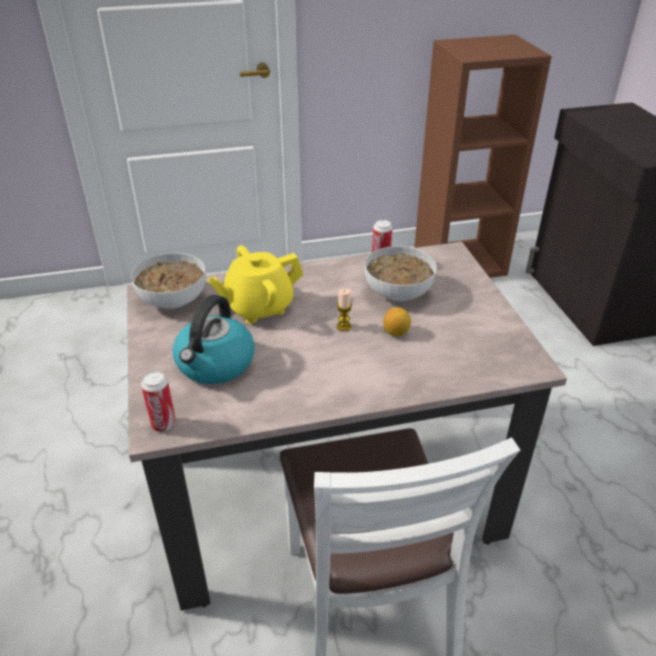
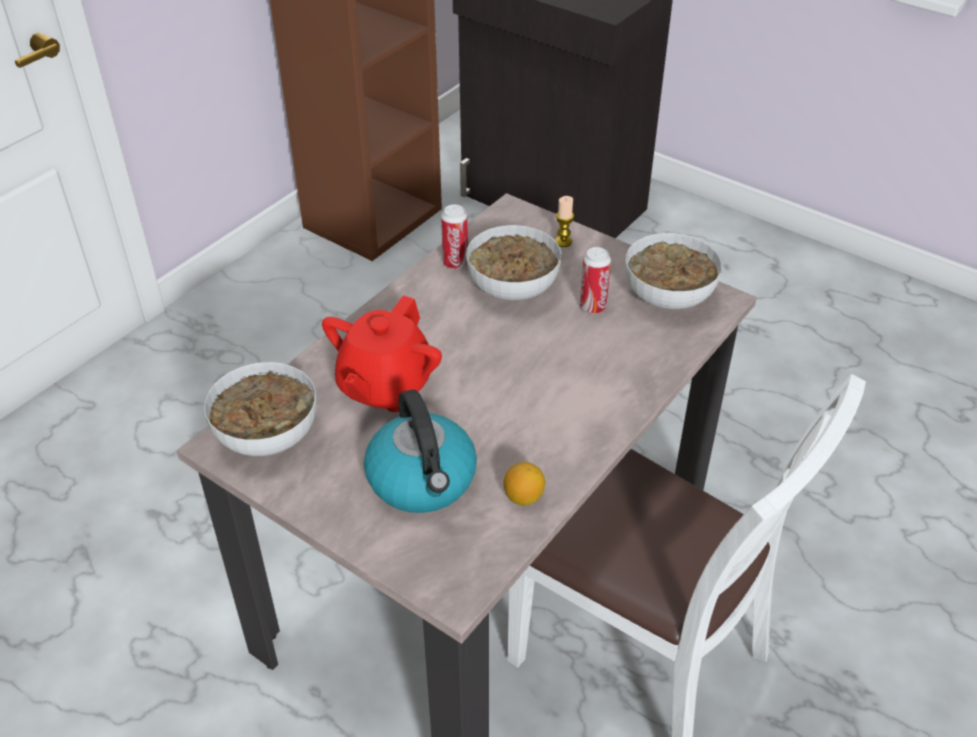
camera: 40 degrees left, 5 degrees up
can [141,371,176,432] -> can moved to [580,247,611,314]
yellow teapot [207,245,304,323] -> red teapot [322,295,442,412]
candle [337,289,352,331] -> candle moved to [555,196,574,247]
lemon [383,307,411,336] -> lemon moved to [503,462,545,506]
none -> bowl [625,233,722,309]

